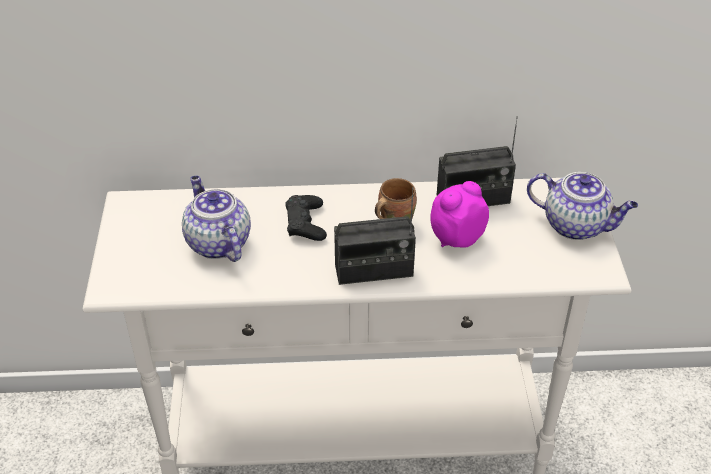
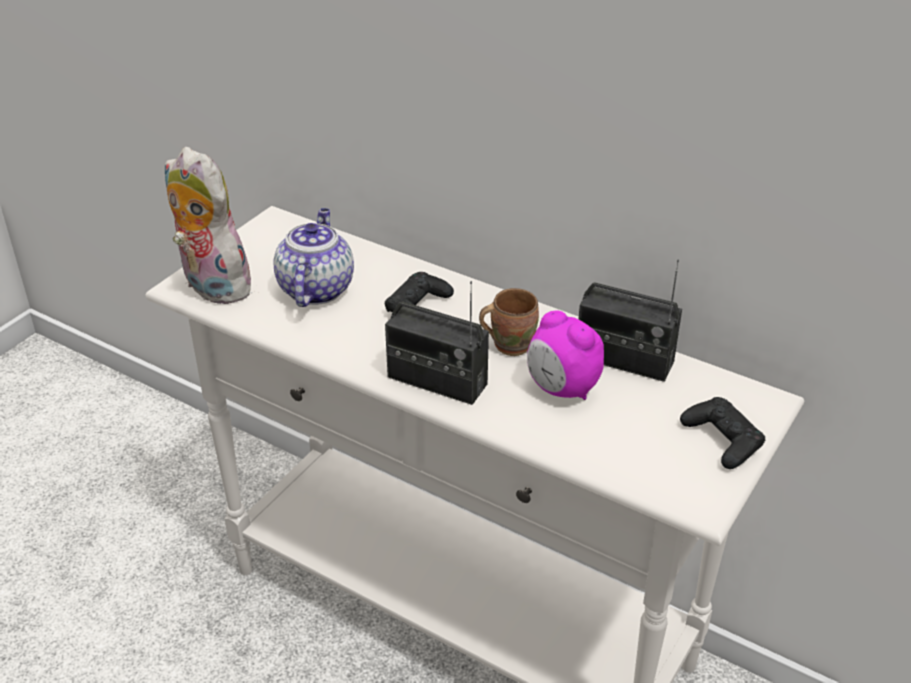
camera: 35 degrees right, 5 degrees down
alarm clock [430,181,489,248] -> alarm clock turned 135 degrees counterclockwise [527,310,604,400]
teapot [527,172,638,240] -> black game controller [680,397,765,469]
none -> plush toy [165,147,255,304]

